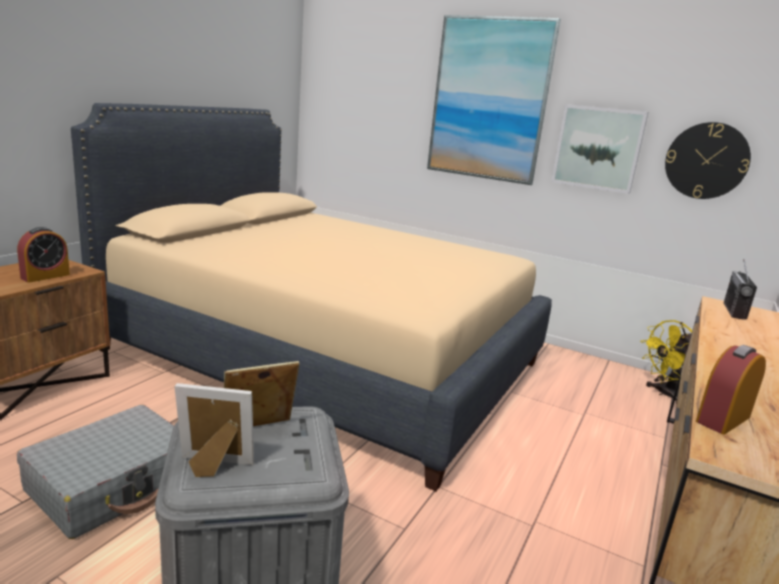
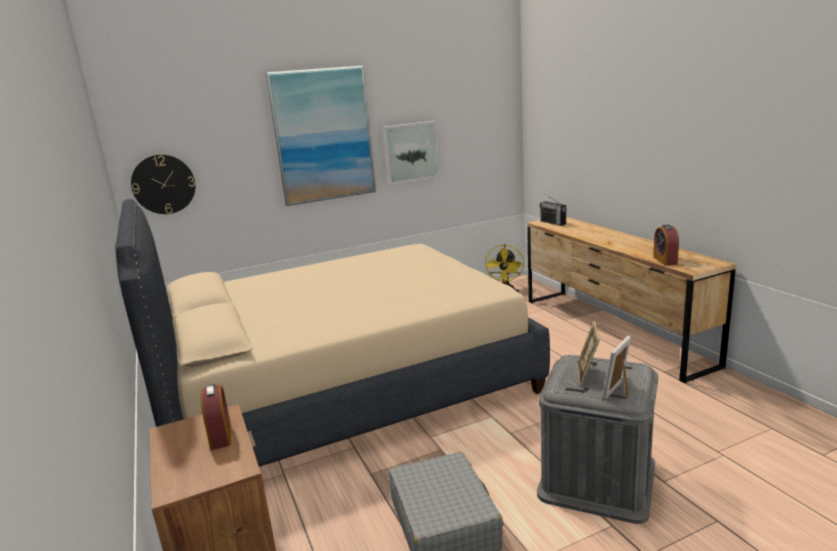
camera: 50 degrees left, 0 degrees up
wall clock [665,122,751,199] -> wall clock moved to [131,155,195,214]

